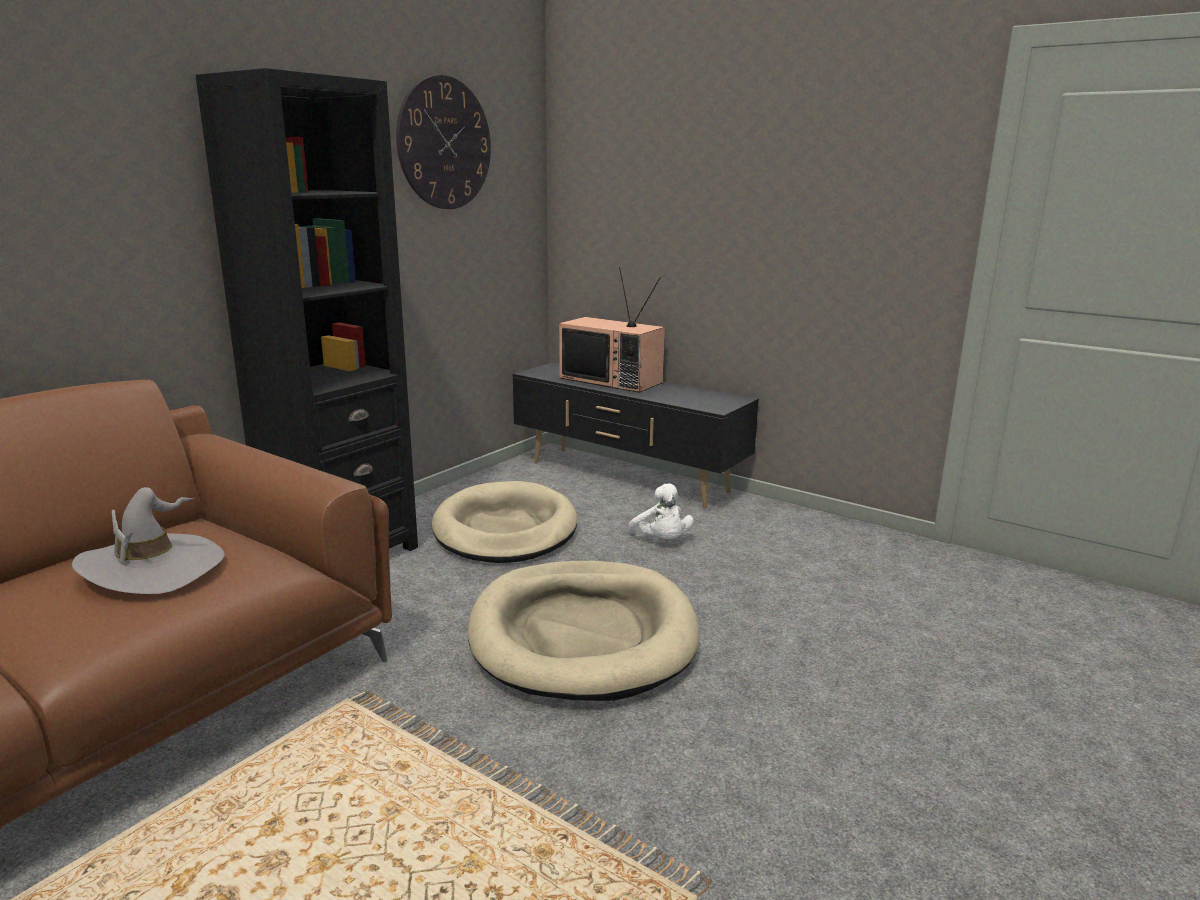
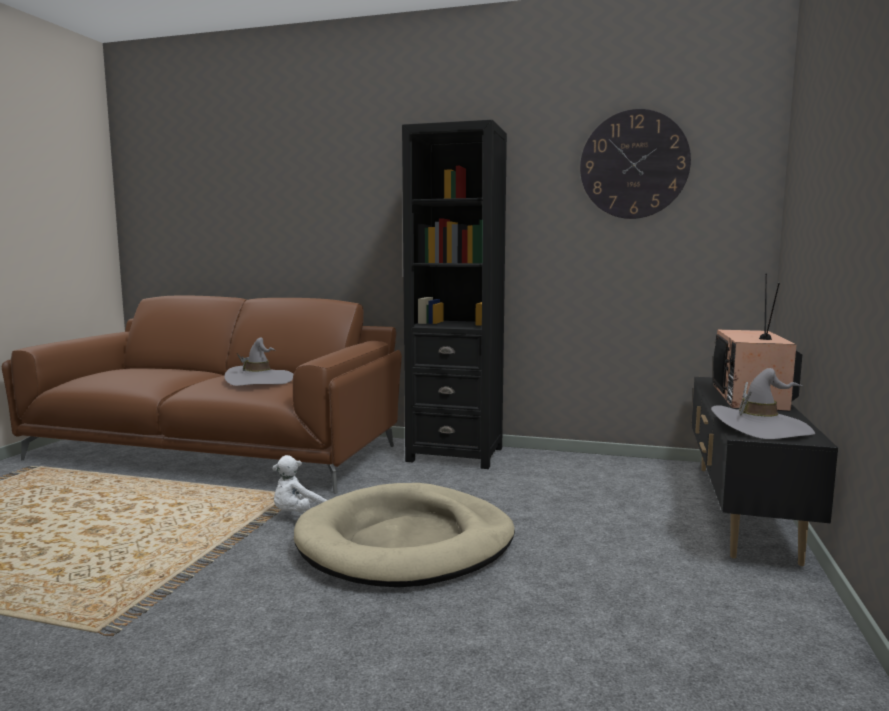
camera: 70 degrees right, 10 degrees down
beige dog bed [432,481,577,563] -> none
white plush toy [628,483,694,539] -> white plush toy moved to [272,455,327,513]
none -> grey hat [711,368,815,439]

